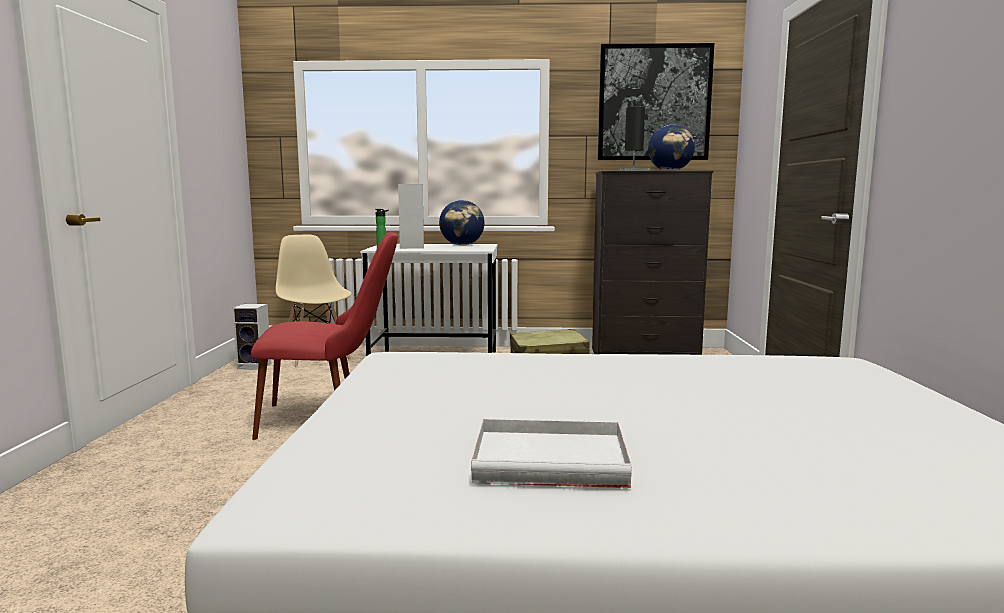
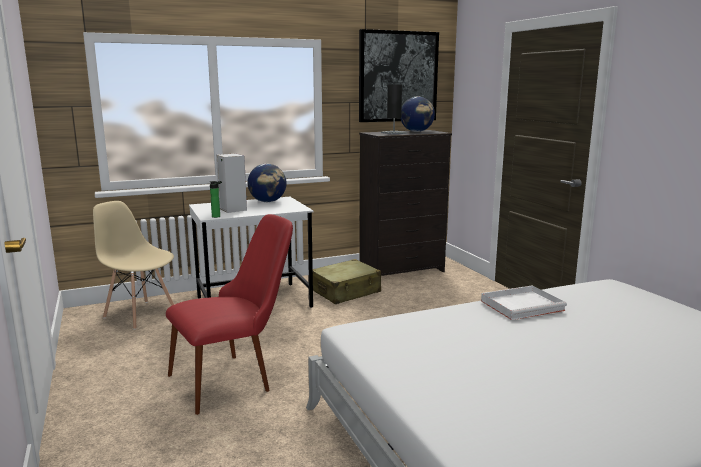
camera: 25 degrees left, 5 degrees up
speaker [232,304,271,370] -> none
white tray [471,418,632,488] -> white tray moved to [481,285,567,320]

